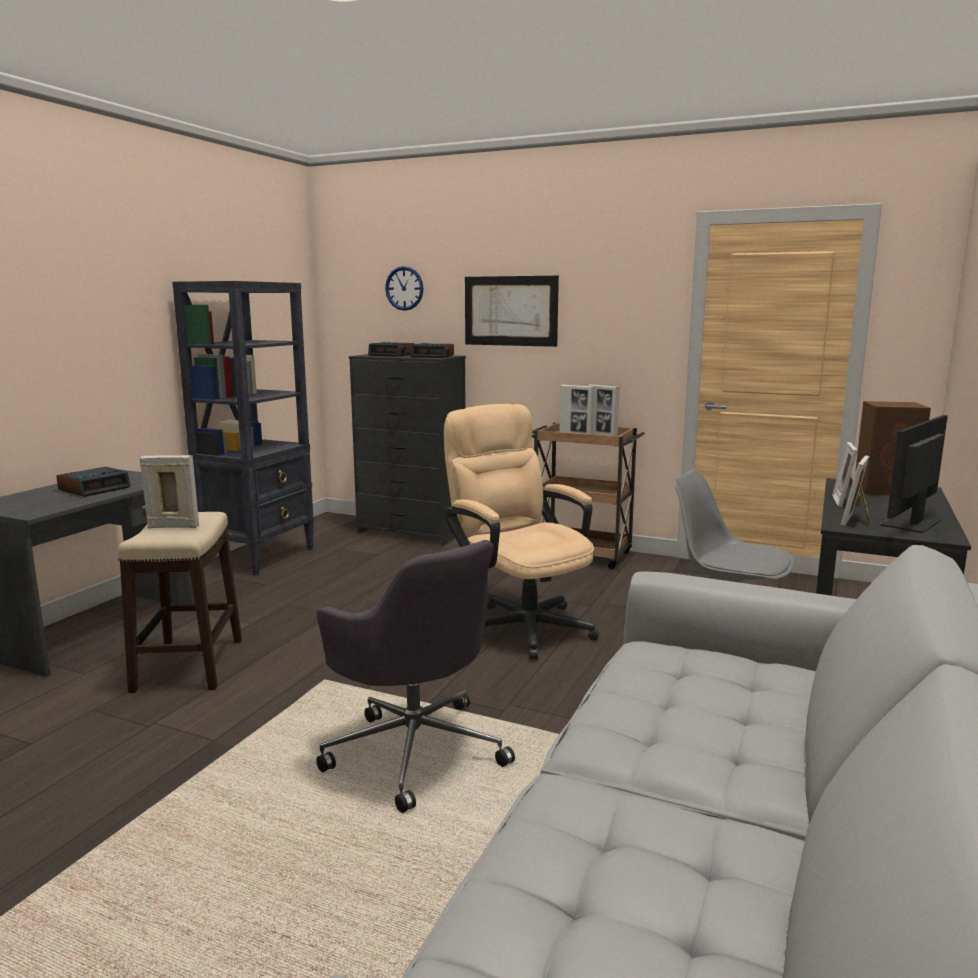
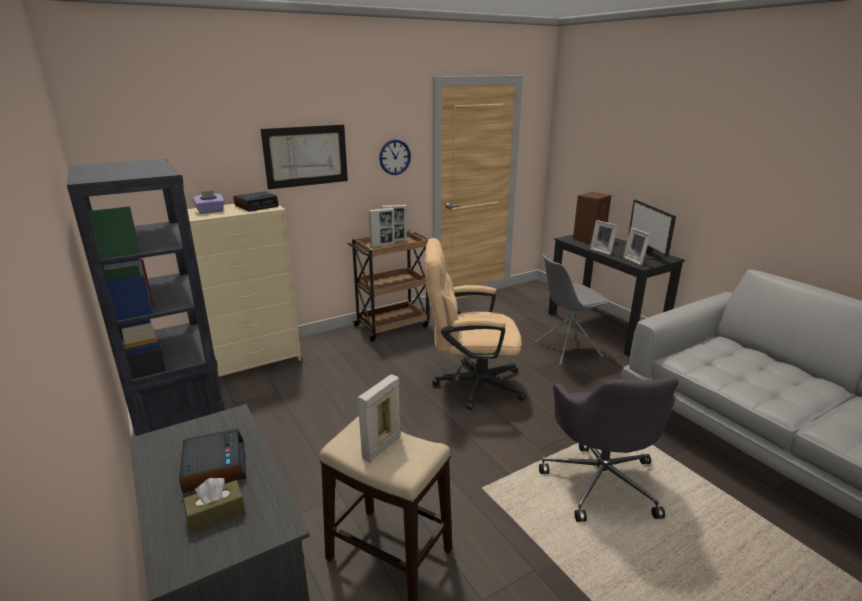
camera: 55 degrees left, 10 degrees up
grey office chair [316,540,515,813] -> grey office chair turned 90 degrees clockwise [539,377,679,522]
black dresser [349,354,466,545] -> beige dresser [187,204,301,377]
alarm clock [368,342,415,357] -> purple tissue box [193,191,224,214]
wall clock [385,266,424,311] -> wall clock moved to [379,139,411,175]
none -> brown tissue box [183,478,245,534]

